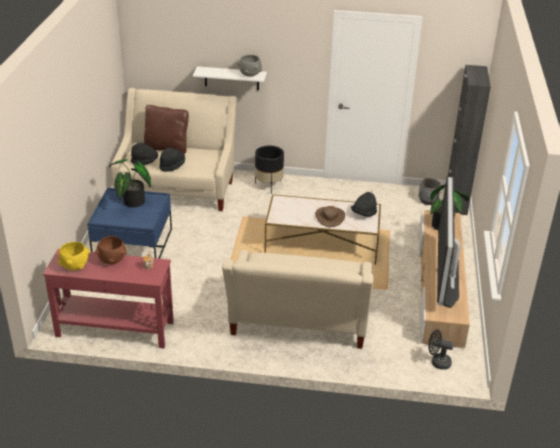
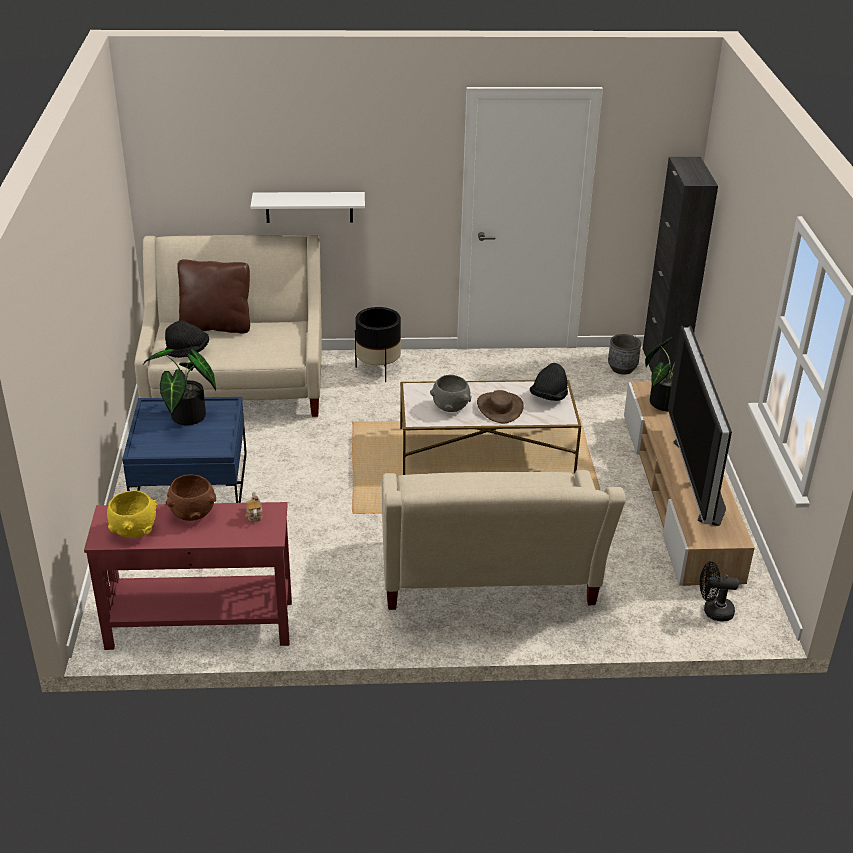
camera: 10 degrees left, 0 degrees up
black hat [159,147,185,172] -> none
grey bowl [237,55,262,77] -> grey bowl moved to [430,375,472,412]

